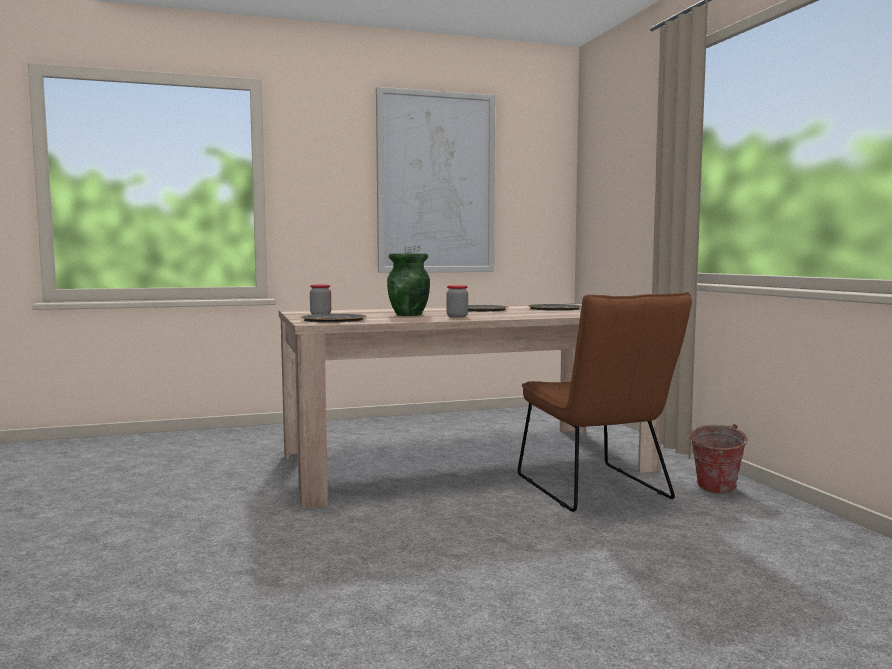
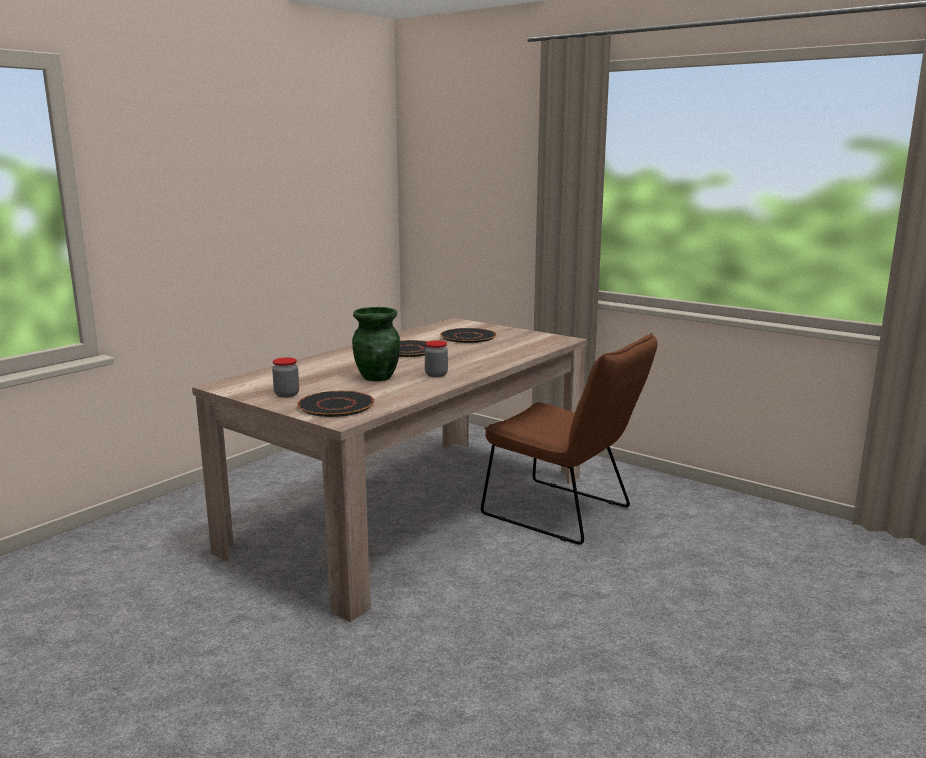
camera: 35 degrees left, 10 degrees up
picture [376,87,495,273] -> none
bucket [686,424,748,494] -> none

